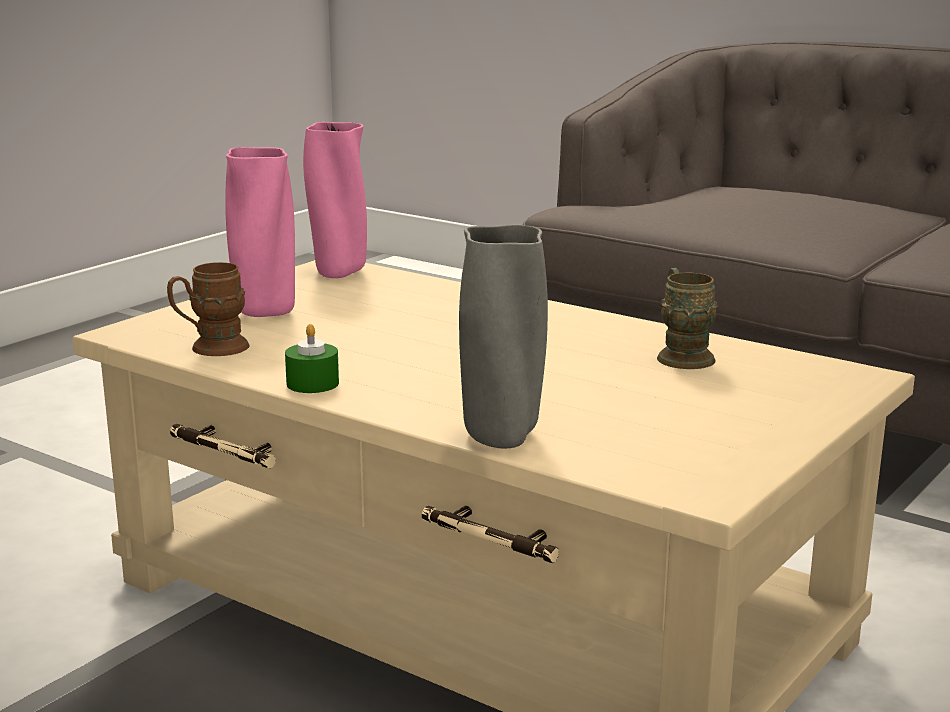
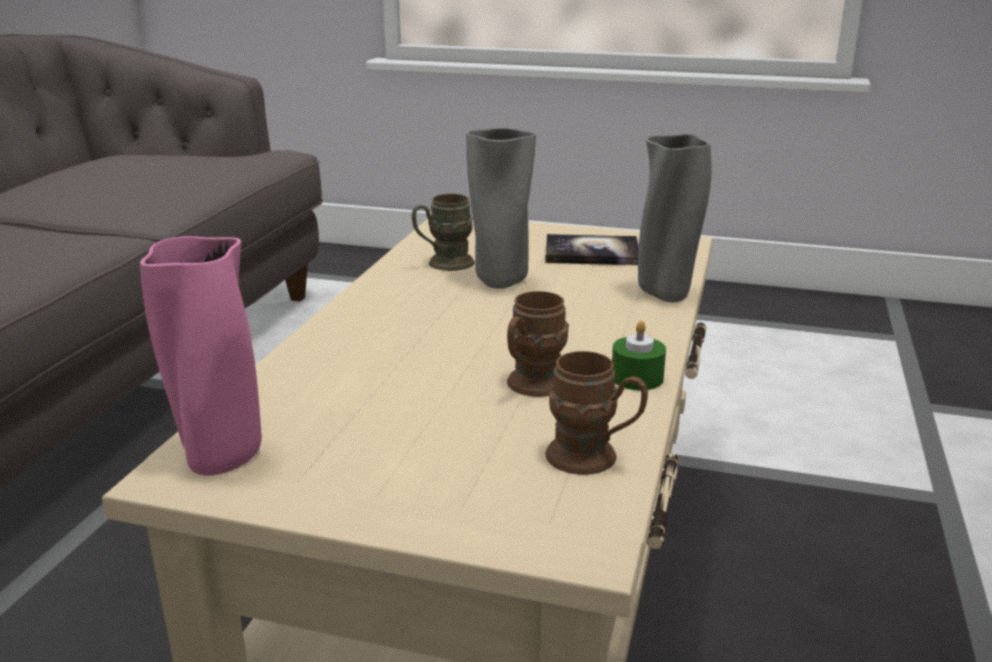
camera: 110 degrees left, 5 degrees up
pink vase [225,147,295,317] -> none
none -> grey vase [466,128,536,289]
none -> brown mug [507,291,569,397]
none -> book [545,234,639,265]

